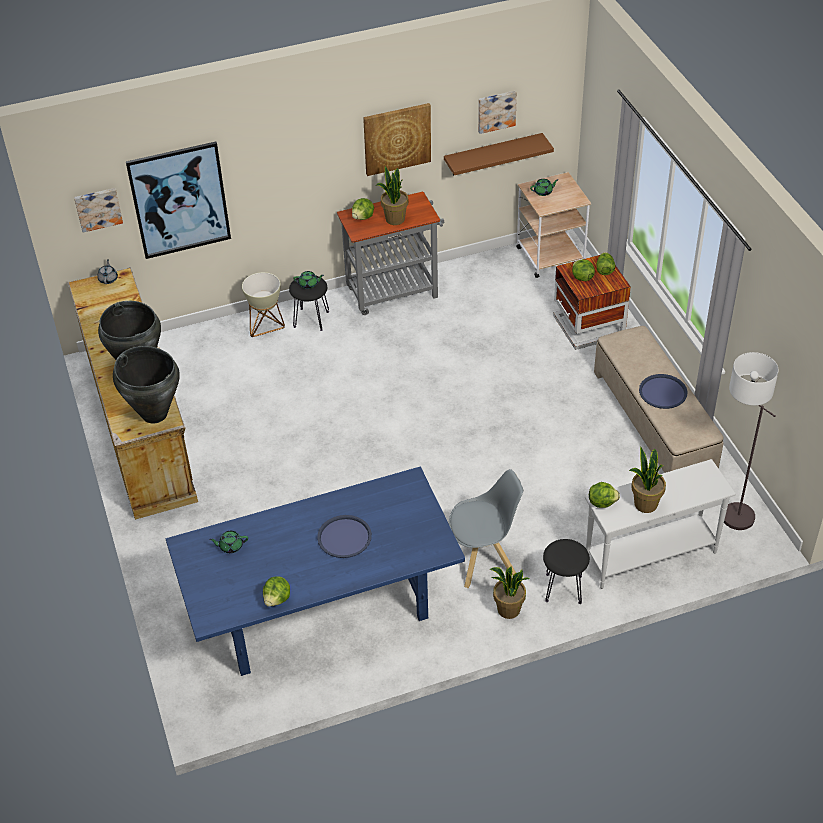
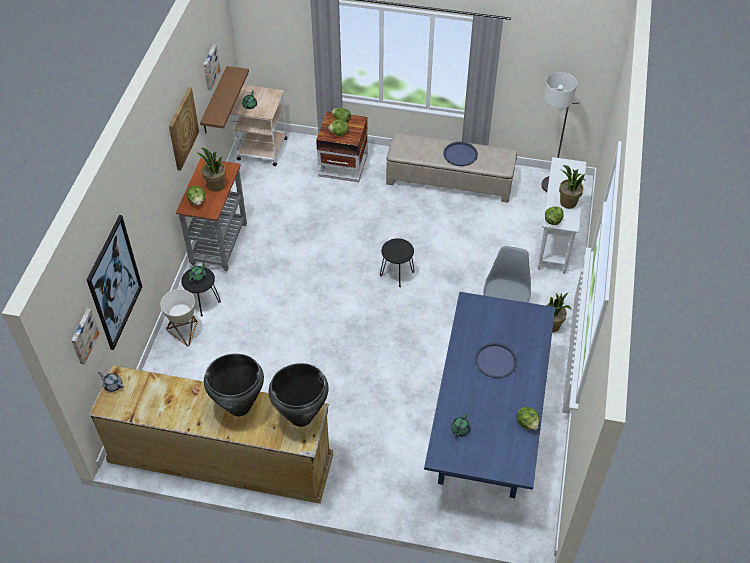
camera: 60 degrees left, 5 degrees up
black stool [543,539,590,604] -> black stool moved to [380,238,415,287]

